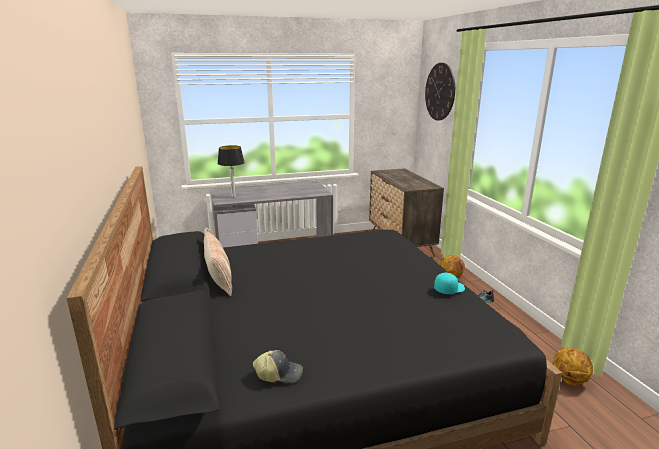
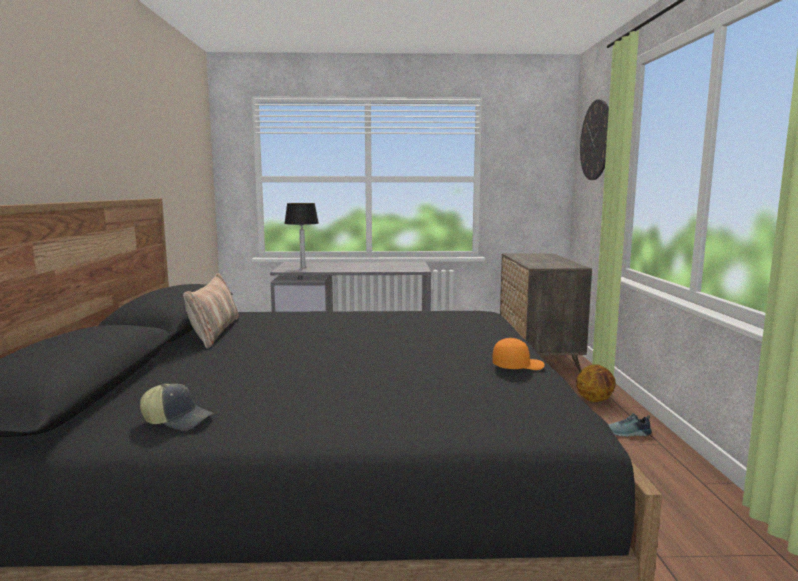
camera: 15 degrees right, 10 degrees down
turquoise cap [434,273,465,294] -> orange cap [493,338,545,370]
basketball [552,348,593,385] -> none

